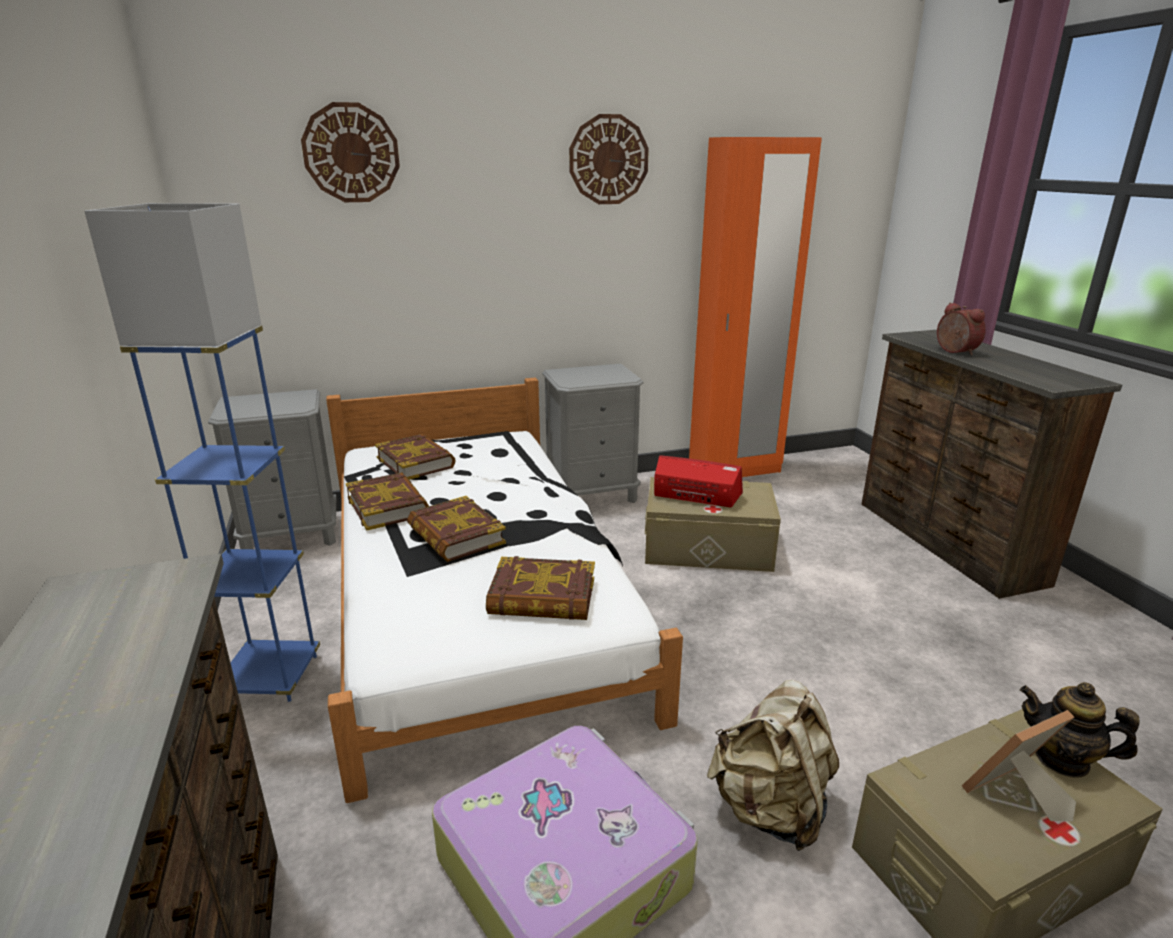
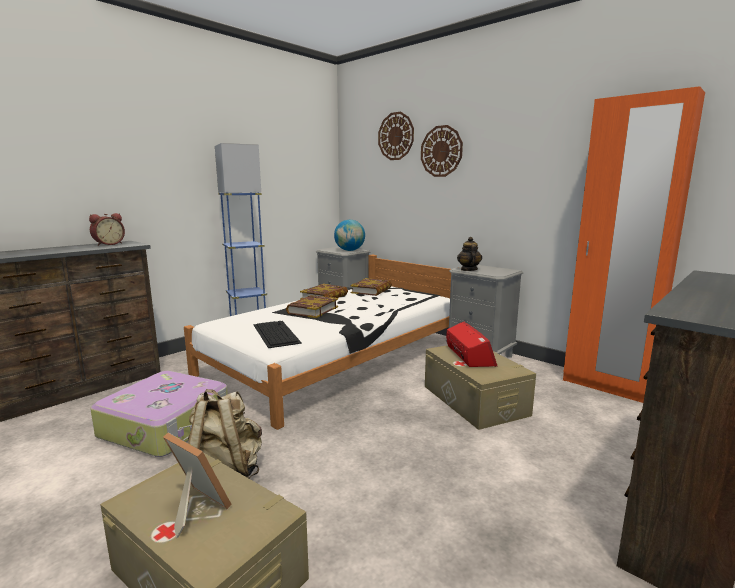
camera: 60 degrees right, 10 degrees down
book [486,556,595,620] -> keyboard [253,321,302,348]
wall clock [569,114,649,204] -> wall clock moved to [421,125,463,177]
alarm clock [937,303,986,355] -> alarm clock moved to [89,213,125,246]
teapot [1020,682,1139,778] -> teapot moved to [457,237,482,271]
none -> globe [334,220,365,251]

